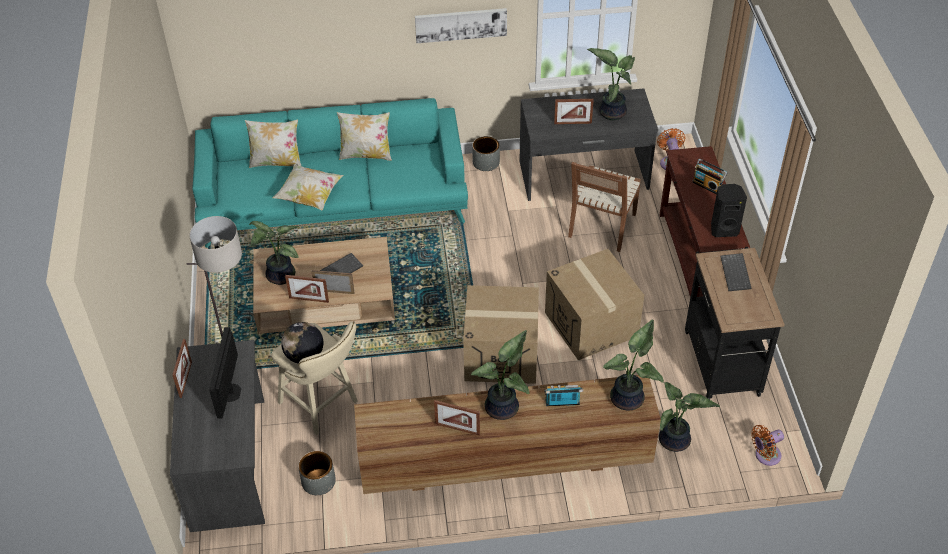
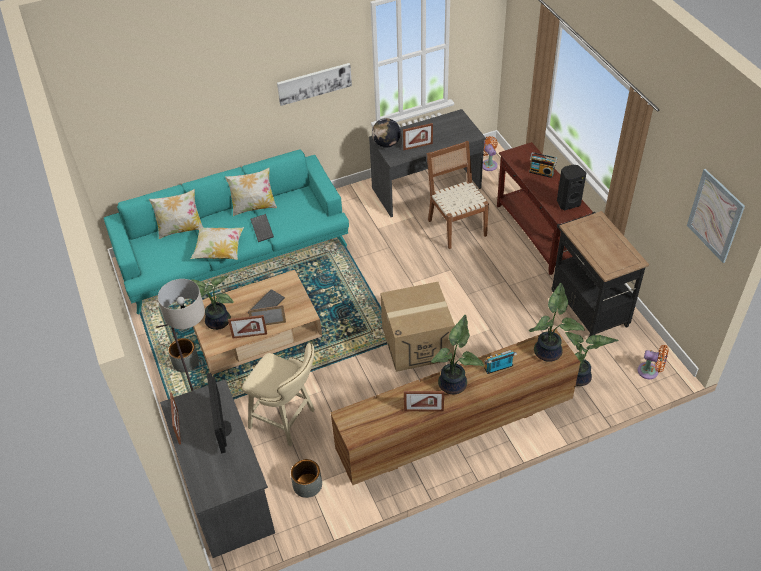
camera: 15 degrees left, 0 degrees up
globe [281,322,323,364] -> globe moved to [372,118,401,148]
grey planter [472,136,500,171] -> grey planter moved to [168,338,199,372]
cardboard box [545,249,644,360] -> none
chair [568,162,641,252] -> chair turned 150 degrees clockwise [427,141,489,249]
potted plant [587,48,635,120] -> none
keyboard [720,253,751,291] -> keyboard moved to [250,214,274,242]
orange fan [751,425,784,466] -> orange fan turned 120 degrees counterclockwise [637,345,669,379]
none -> picture [687,169,745,263]

